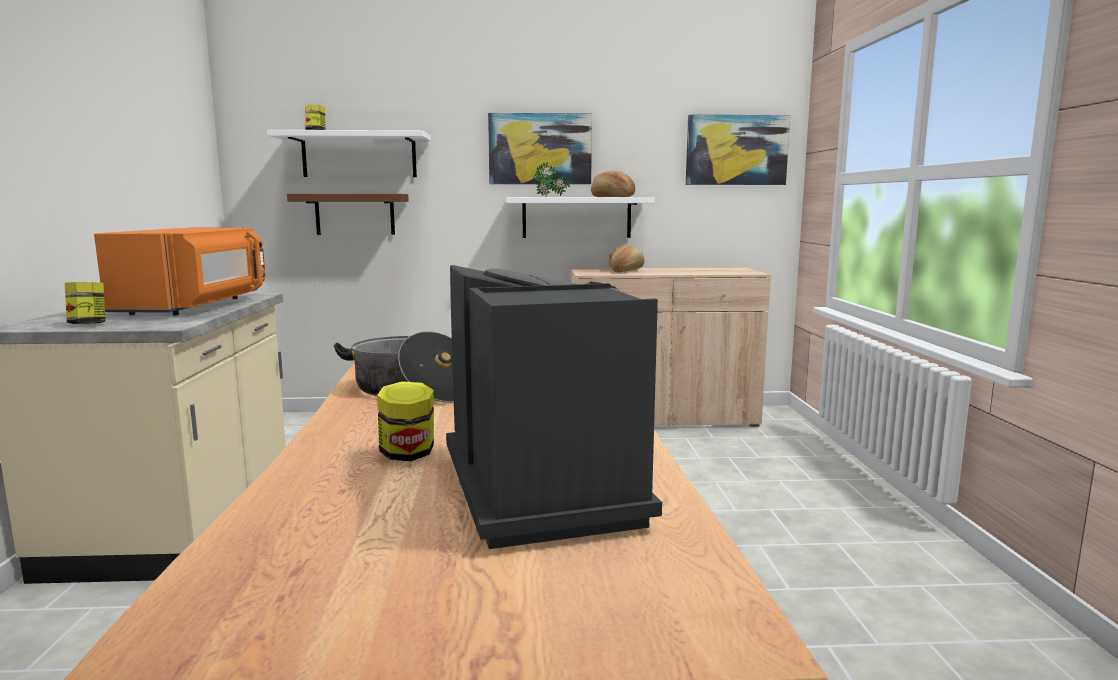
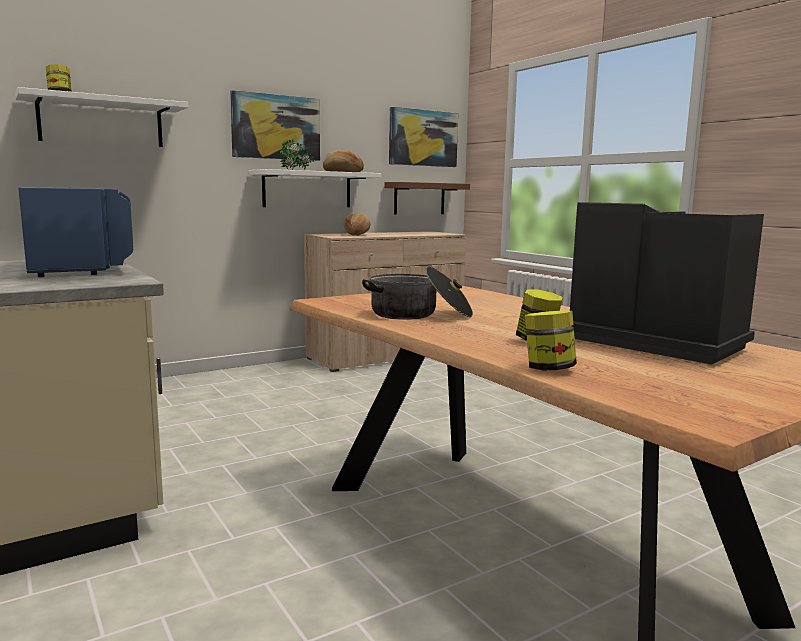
camera: 30 degrees left, 0 degrees up
jar [65,282,105,324] -> jar moved to [525,311,577,370]
orange microwave [94,227,265,315] -> blue microwave [18,187,133,277]
brown shelf [287,194,409,235] -> brown shelf moved to [384,182,470,215]

